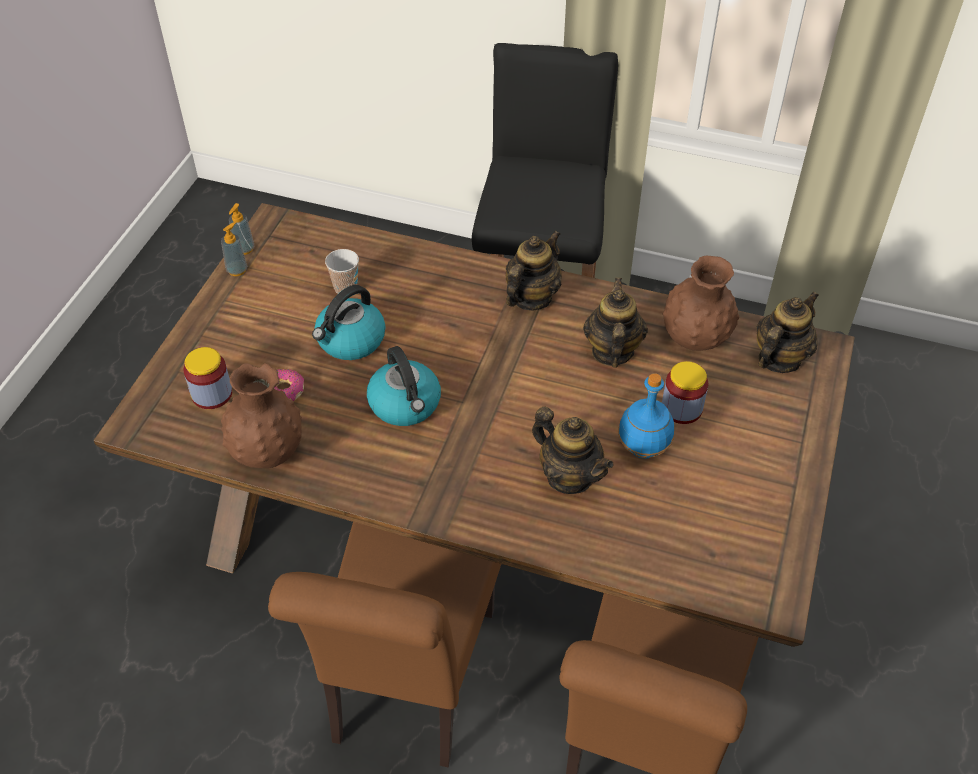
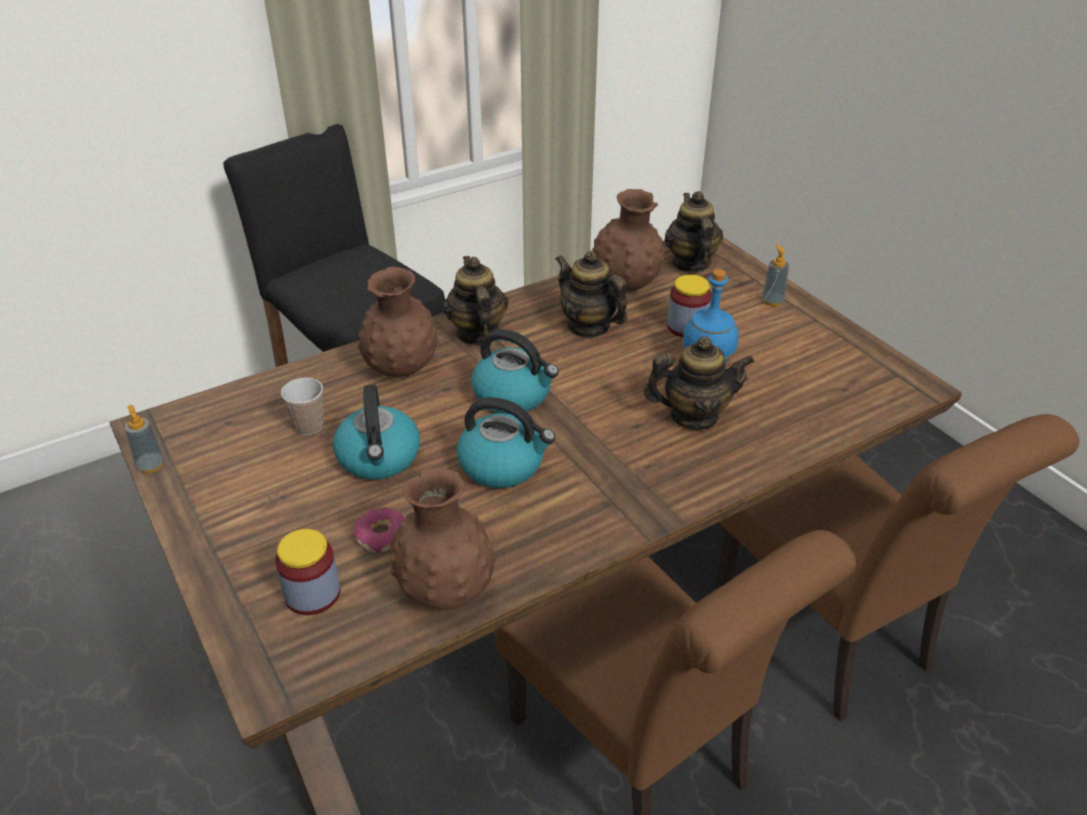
camera: 50 degrees left, 10 degrees down
soap dispenser [221,222,247,276] -> soap dispenser moved to [762,244,789,306]
none -> brown vase [358,267,439,377]
none -> kettle [471,329,559,414]

